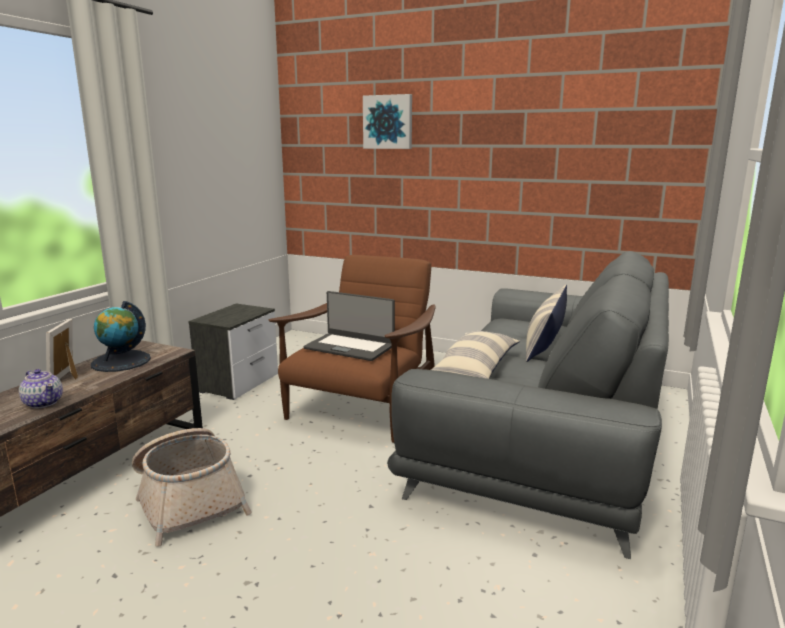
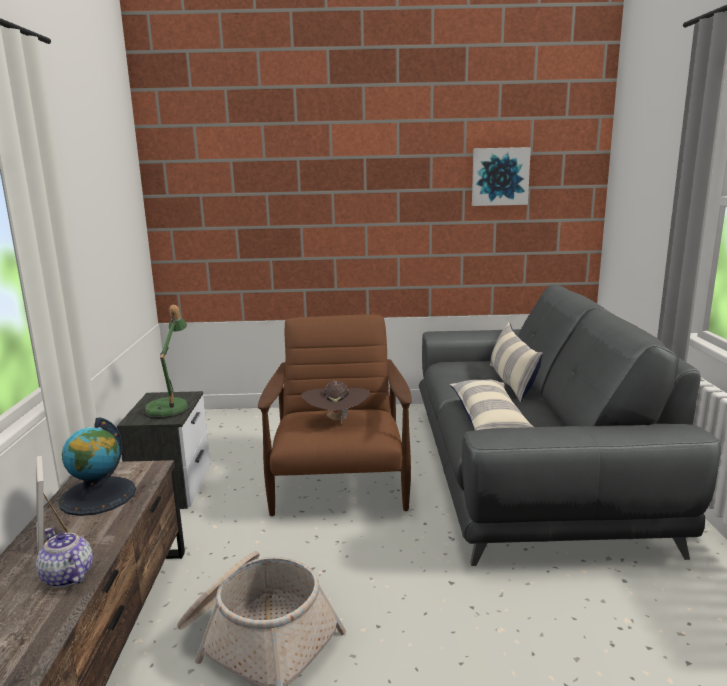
camera: 25 degrees left, 0 degrees up
teapot [19,369,63,408] -> teapot turned 150 degrees counterclockwise [36,528,93,588]
laptop [304,291,395,361] -> brown hat [301,381,370,424]
picture [363,94,412,149] -> picture moved to [472,147,531,206]
none -> table lamp [144,305,189,419]

